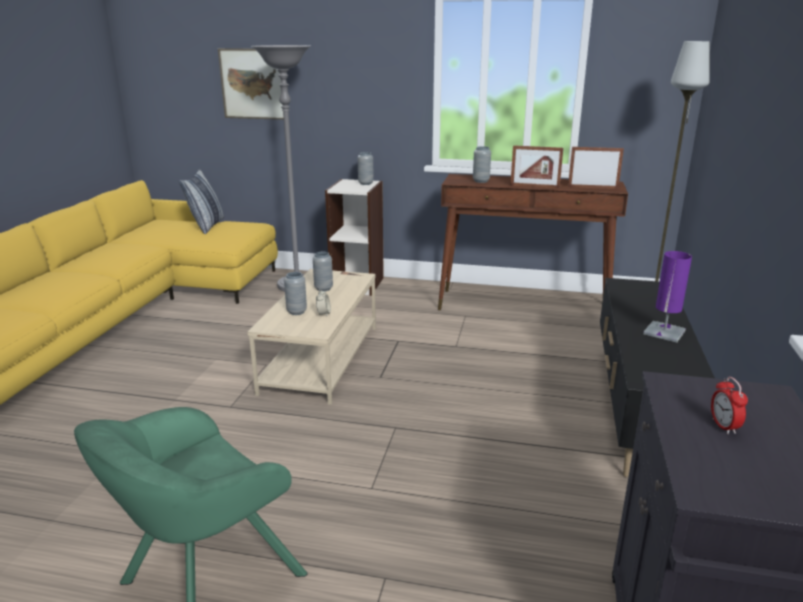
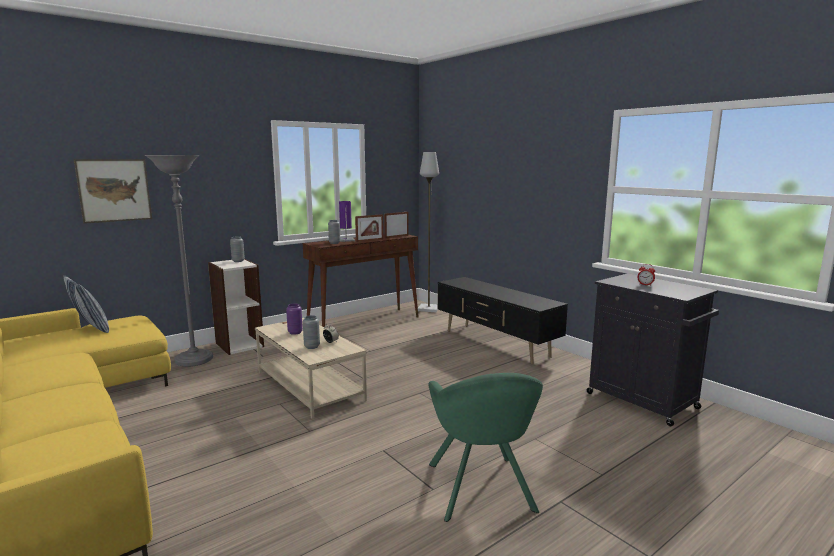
camera: 50 degrees left, 10 degrees down
grey vase [313,252,333,291] -> purple vase [286,303,303,335]
purple table lamp [643,251,692,343] -> purple table lamp moved to [339,201,355,242]

